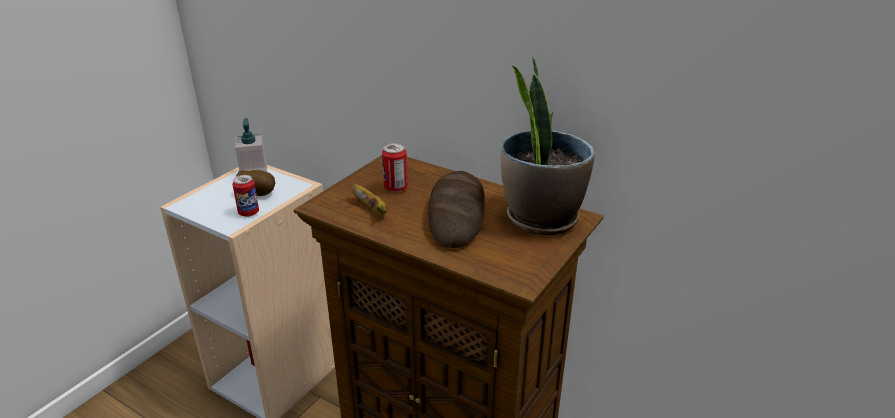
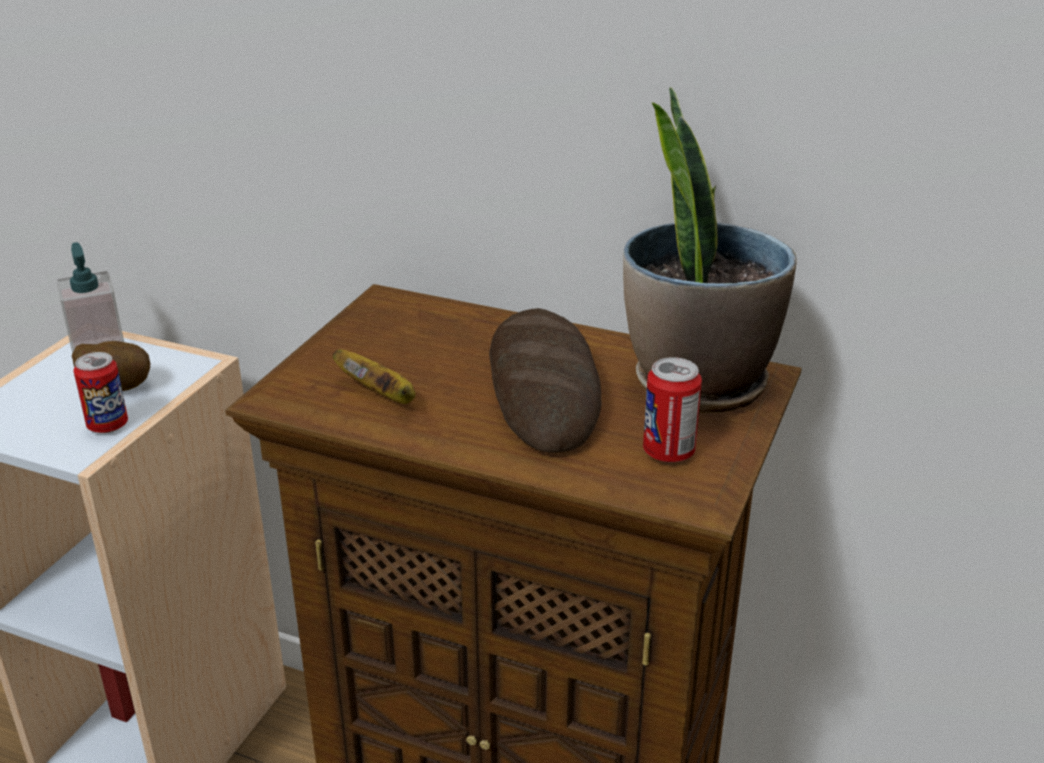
camera: 10 degrees left, 0 degrees up
can [382,143,408,192] -> can moved to [643,357,702,463]

